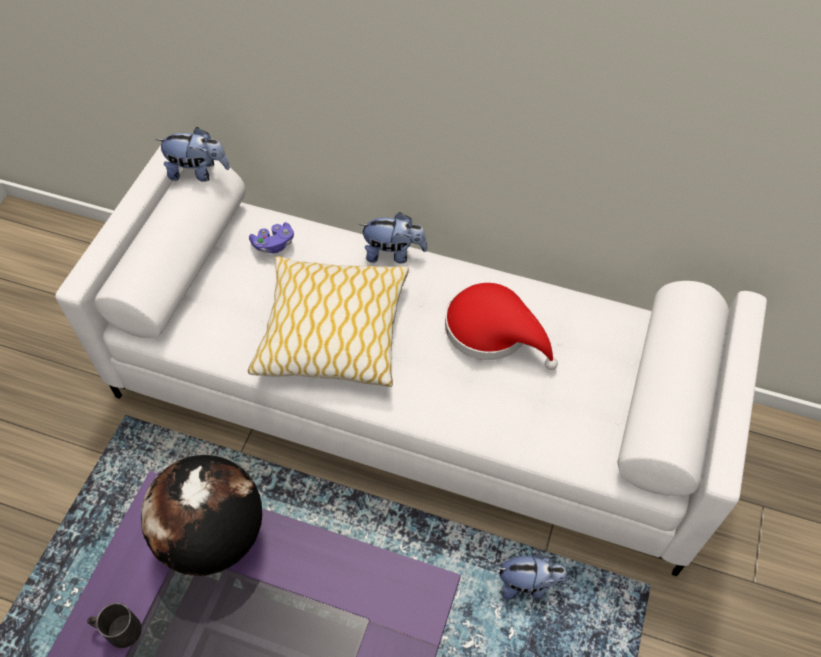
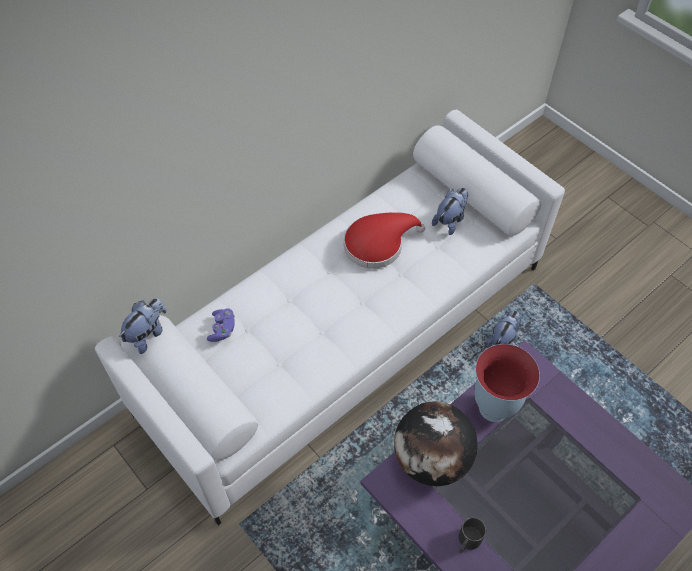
camera: 60 degrees left, 0 degrees up
pillow [248,256,409,387] -> none
plush toy [359,212,427,264] -> plush toy moved to [432,188,468,235]
none -> vase [474,344,540,422]

